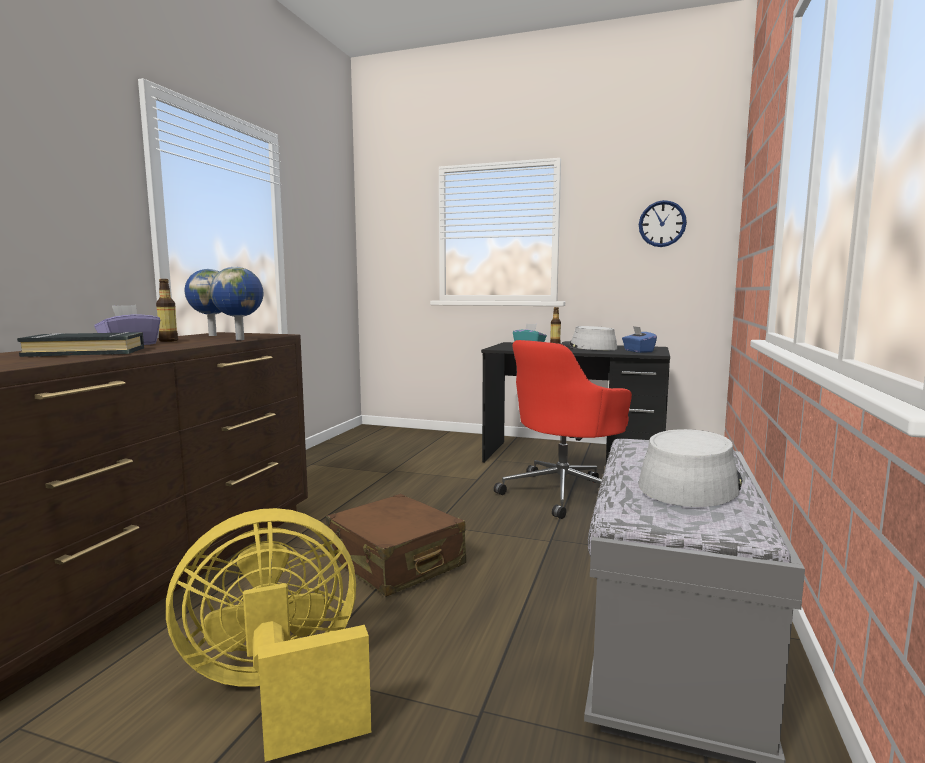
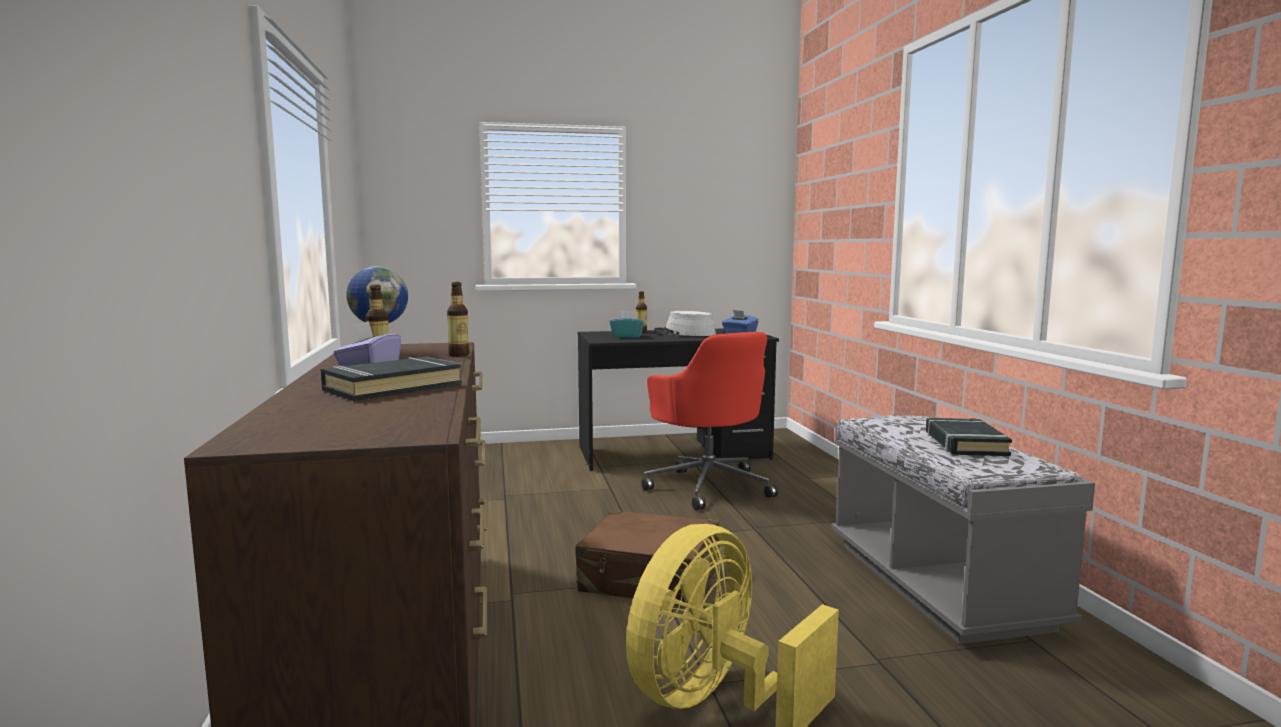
camera: 30 degrees left, 0 degrees up
globe [210,267,263,340] -> bottle [447,282,470,357]
red office chair [494,340,632,519] -> red office chair turned 45 degrees counterclockwise [641,332,778,510]
grey hat [638,429,742,507] -> black book [926,418,1012,456]
wall clock [639,200,687,247] -> none

